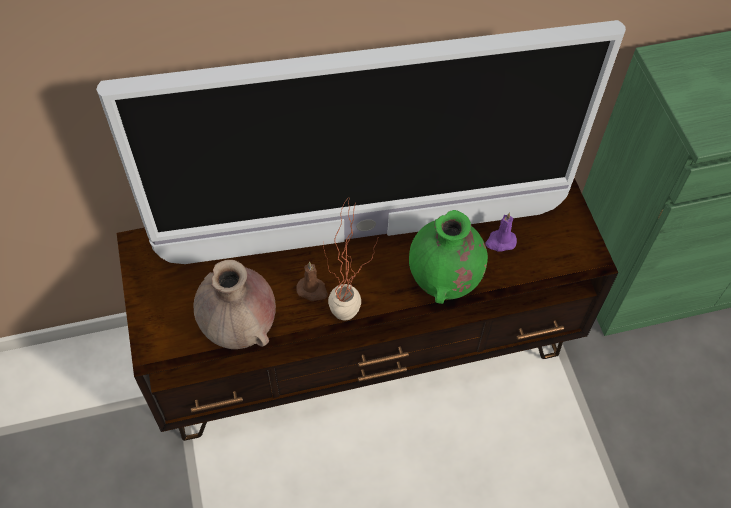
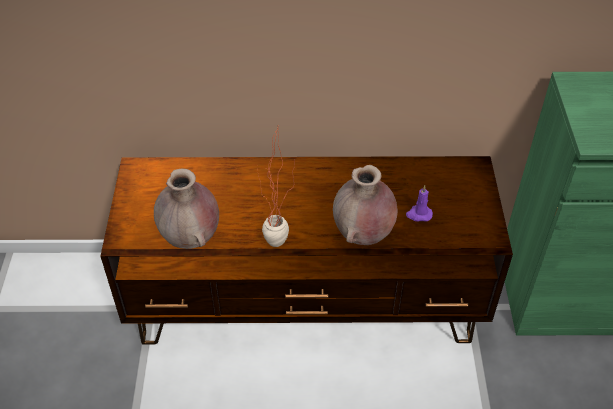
camera: 15 degrees right, 10 degrees down
television [96,20,626,264] -> none
brown candle [296,262,328,301] -> none
green vase [409,210,488,304] -> brown vase [333,165,398,245]

